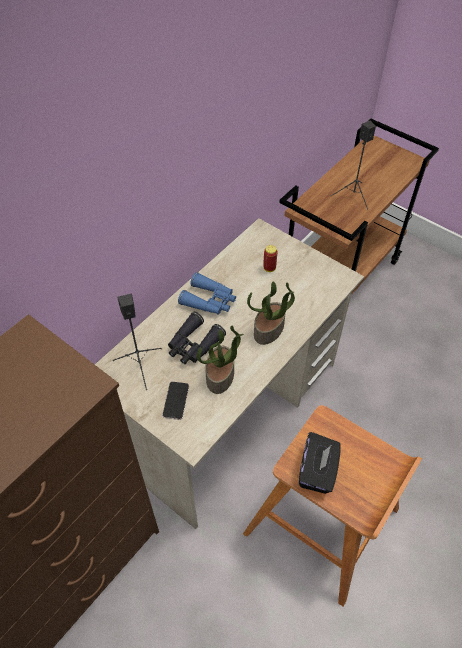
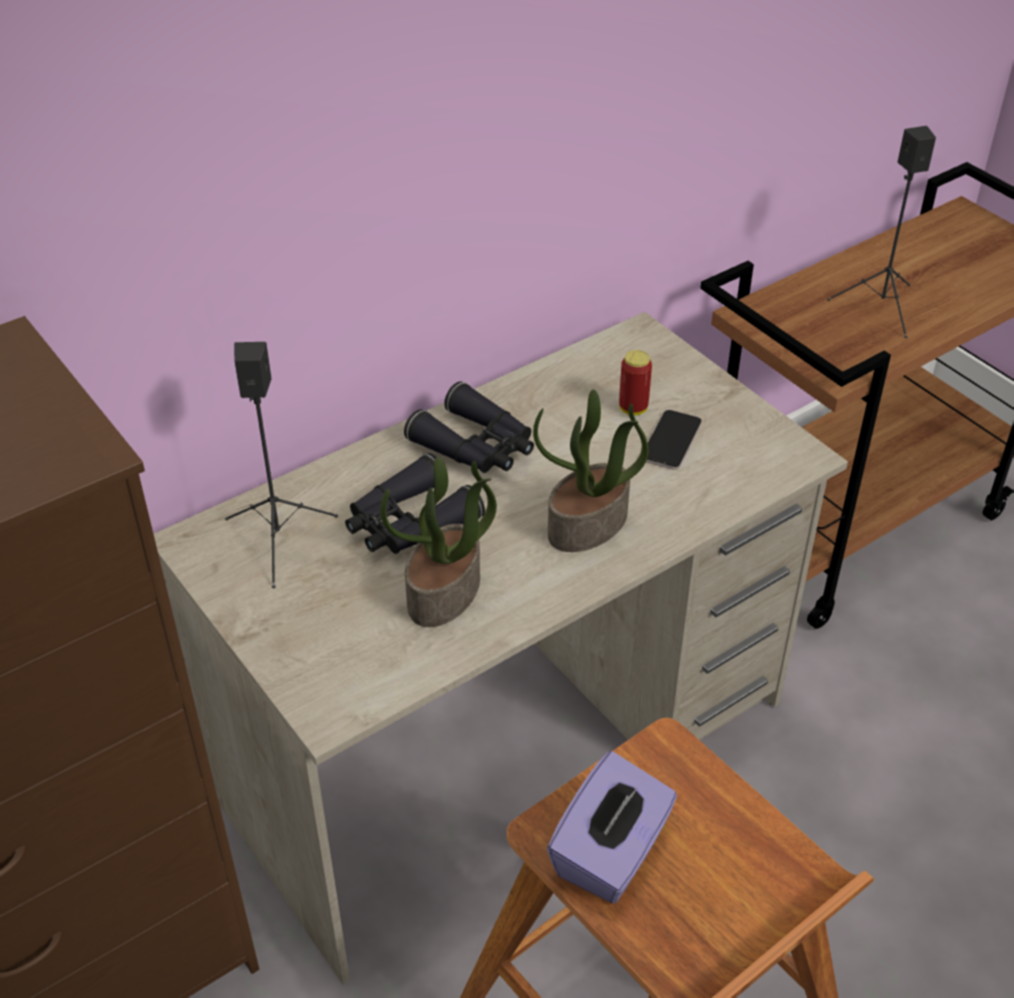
camera: 15 degrees right, 10 degrees down
phone [162,381,189,420] -> phone moved to [646,410,702,470]
blue binoculars [178,272,236,315] -> black binoculars [404,381,534,473]
black tissue box [299,432,341,494] -> purple tissue box [547,751,677,903]

